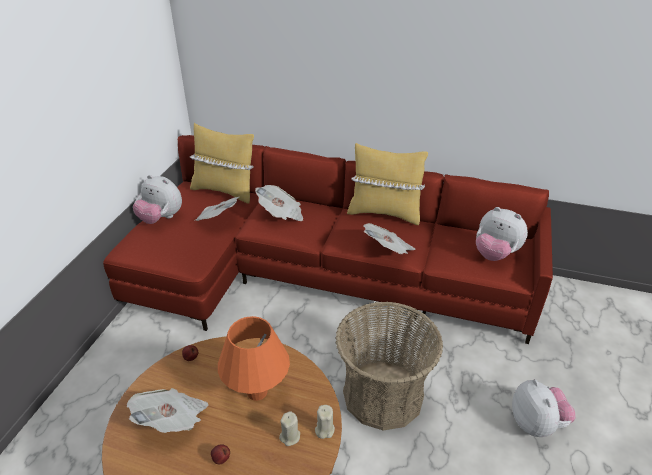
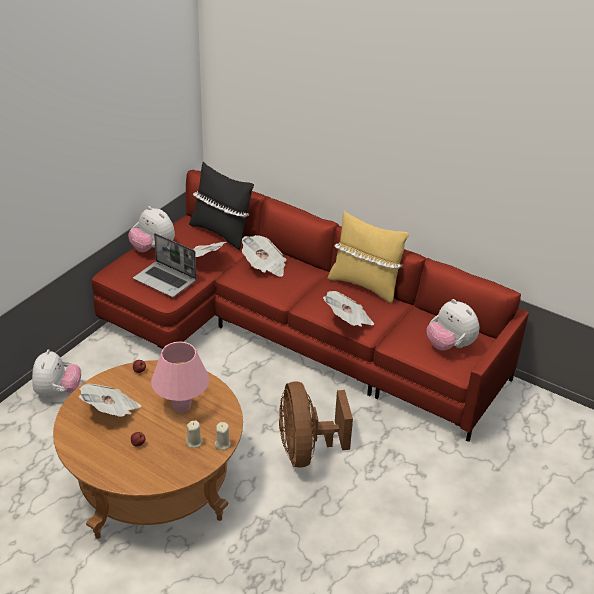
camera: 15 degrees right, 0 degrees up
yellow pillow [190,123,254,204] -> black pillow [189,162,254,250]
orange table lamp [218,316,290,401] -> pink table lamp [151,342,209,413]
basket [335,302,443,430] -> brown fan [279,381,353,468]
plush toy [512,379,575,437] -> plush toy moved to [32,349,81,398]
none -> laptop [133,233,197,297]

